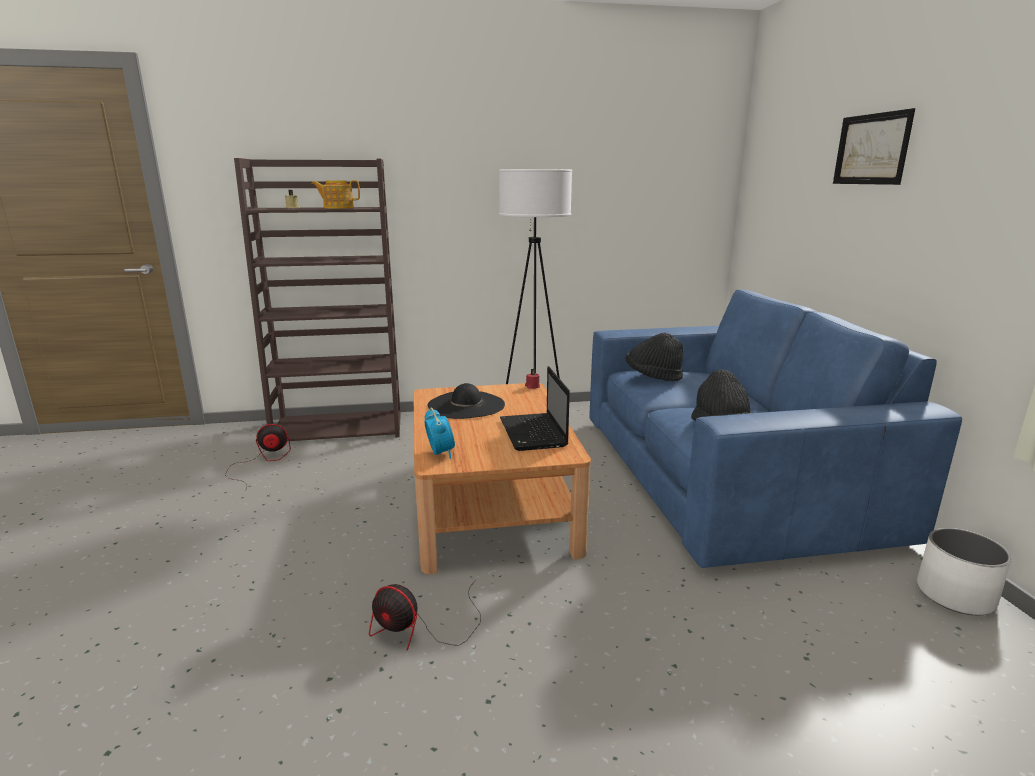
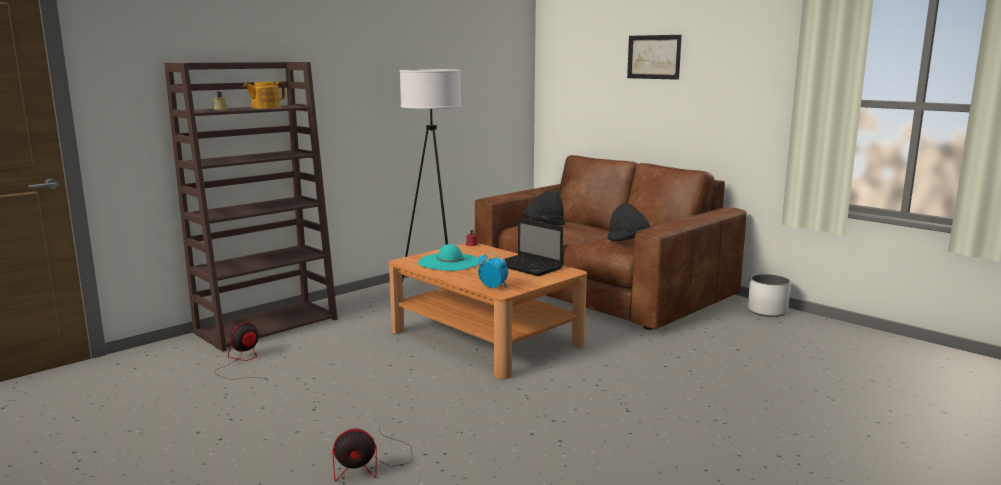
camera: 35 degrees left, 5 degrees down
fan [369,580,481,650] -> fan moved to [332,426,413,481]
black hat [428,383,505,419] -> turquoise hat [418,244,479,271]
blue sofa [589,289,962,568] -> brown sofa [475,155,747,330]

